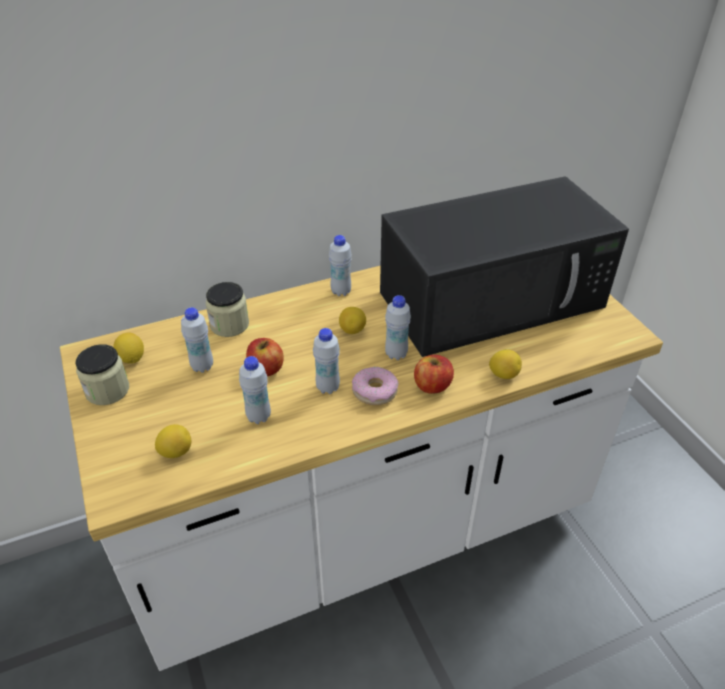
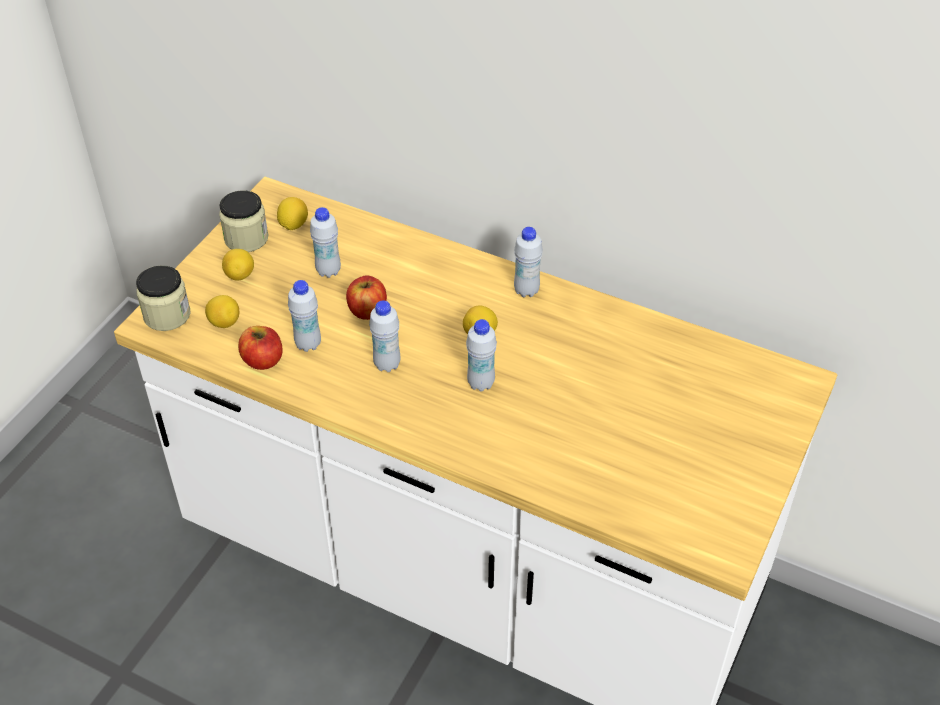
camera: 50 degrees right, 5 degrees up
jar [206,282,249,337] -> jar moved to [136,265,191,331]
donut [352,367,399,405] -> none
black microwave [380,176,629,357] -> none
apple [414,355,454,394] -> apple moved to [238,326,282,370]
lemon [489,349,522,379] -> lemon moved to [222,249,254,281]

